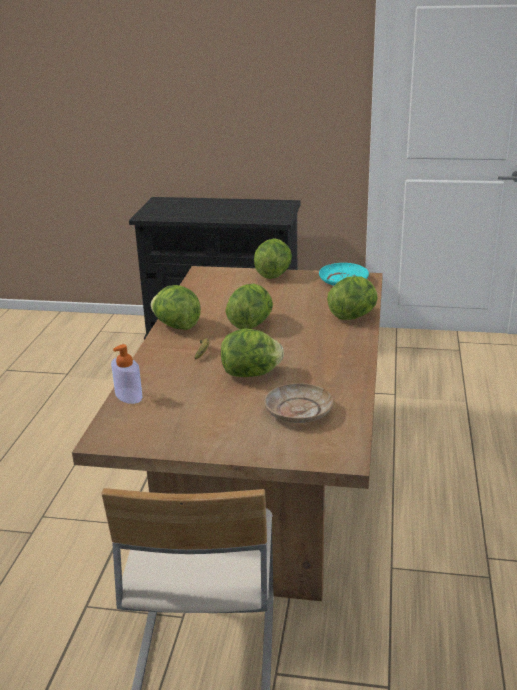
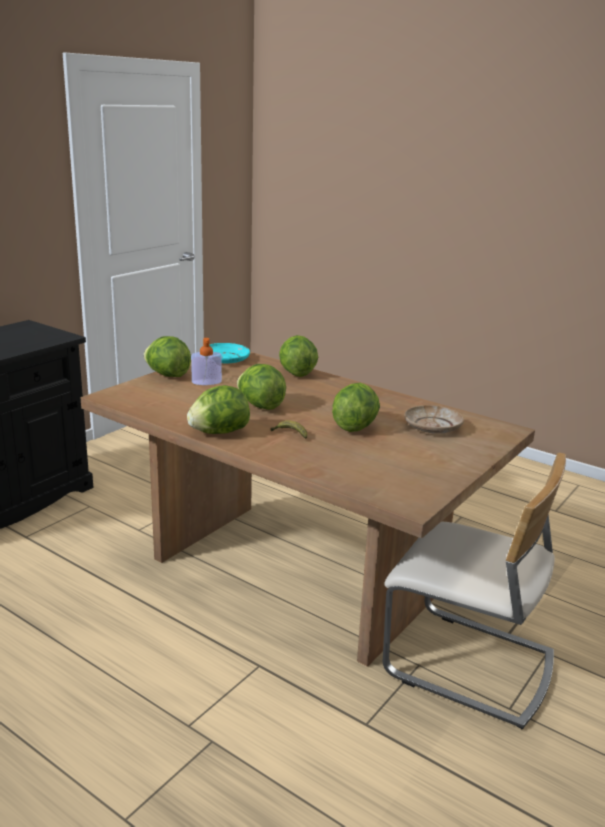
camera: 65 degrees left, 5 degrees down
soap dispenser [111,344,143,404] -> soap dispenser moved to [191,338,222,385]

